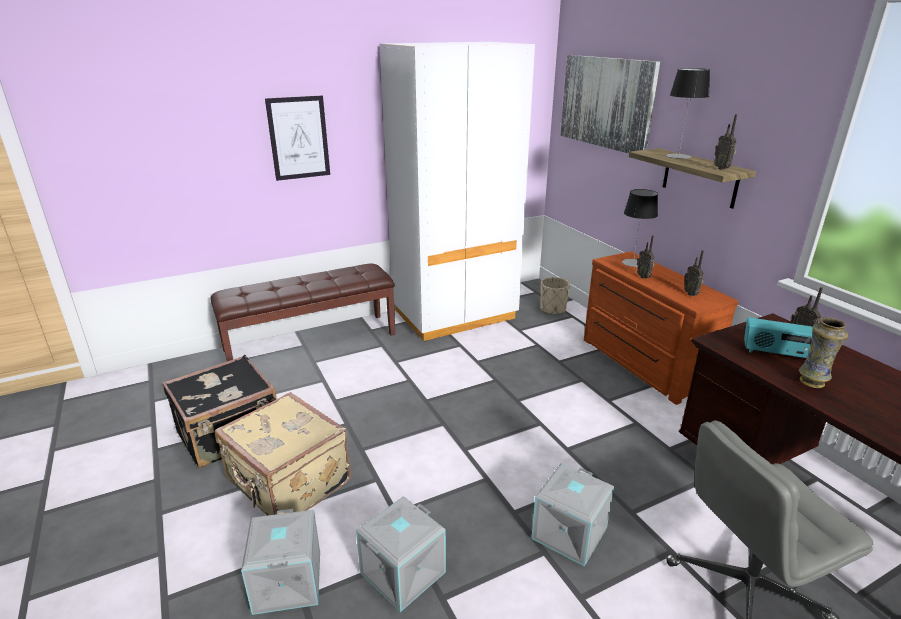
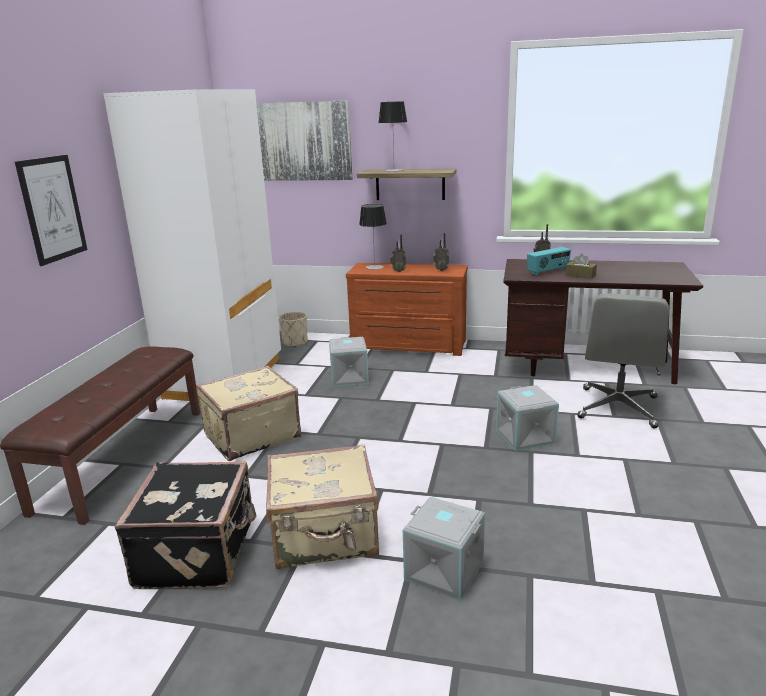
camera: 50 degrees left, 5 degrees down
grey storage box [356,496,446,612] -> grey storage box moved to [329,337,369,387]
radio [714,114,737,170] -> none
vase [799,317,849,388] -> brown tissue box [566,254,597,279]
none -> beige suitcase [196,366,301,461]

